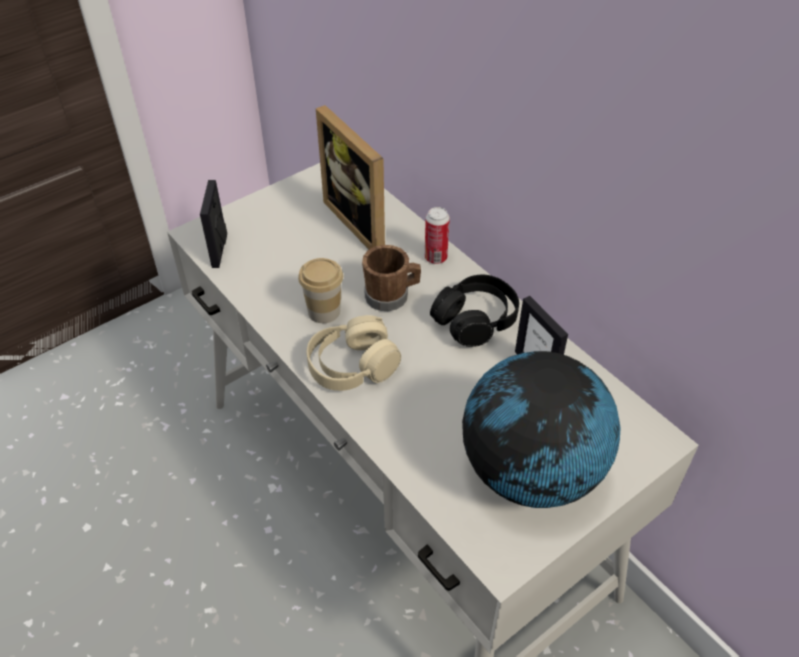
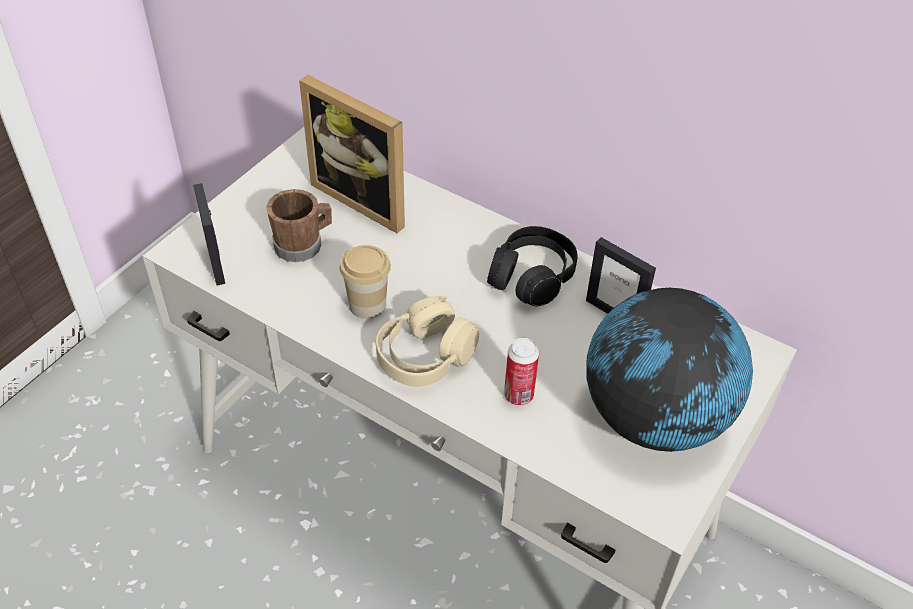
camera: 20 degrees left, 0 degrees up
brown mug [362,245,421,311] -> brown mug moved to [266,189,332,262]
can [425,207,450,264] -> can moved to [504,338,539,405]

